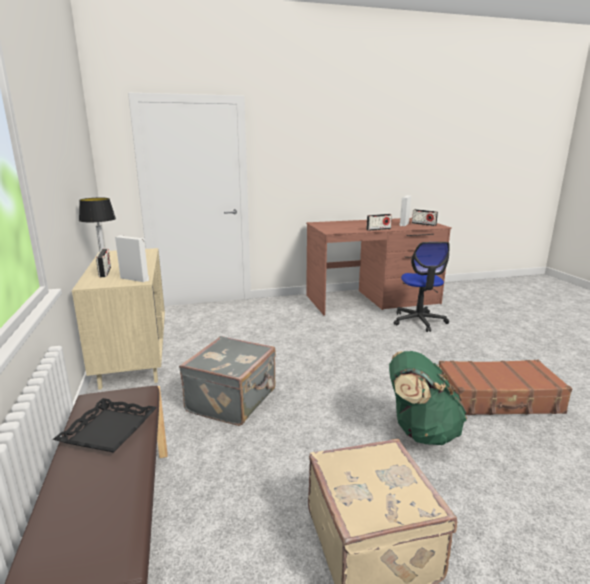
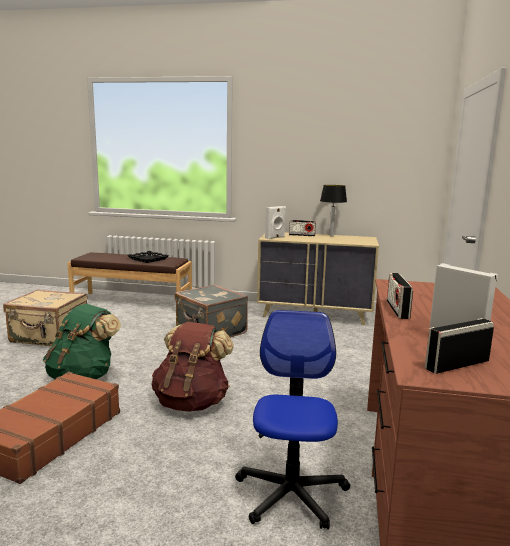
camera: 115 degrees right, 5 degrees down
office chair [394,242,449,332] -> office chair turned 75 degrees clockwise [235,310,350,530]
none -> brown backpack [152,322,234,412]

